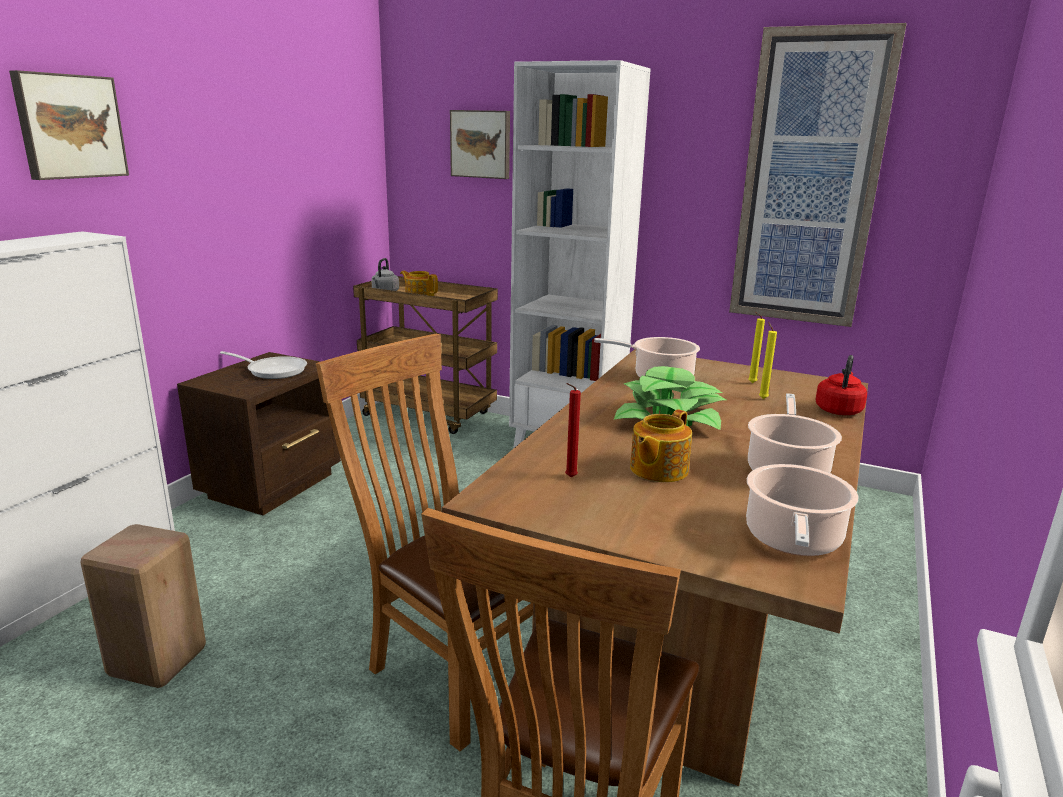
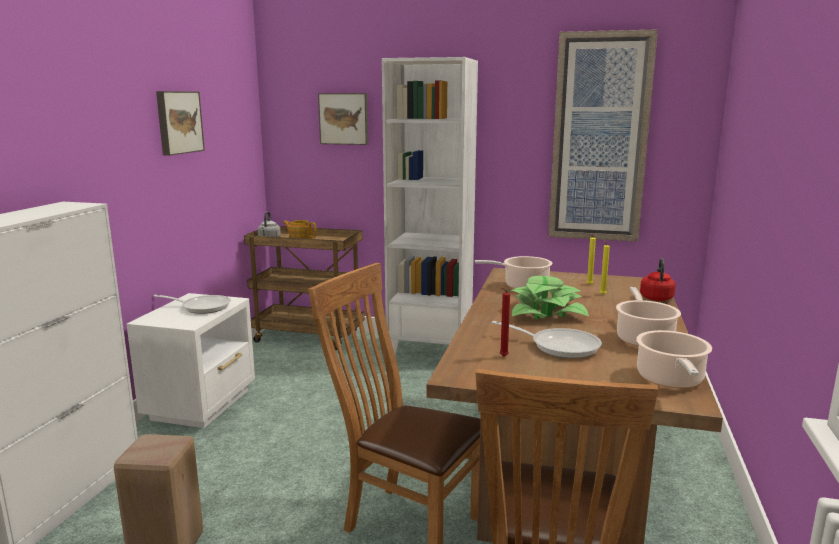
camera: 10 degrees left, 5 degrees down
picture [9,70,129,180] -> picture moved to [156,91,205,156]
brown nightstand [177,352,341,515] -> white nightstand [126,293,255,428]
teapot [630,409,692,482] -> frying pan [492,321,602,359]

